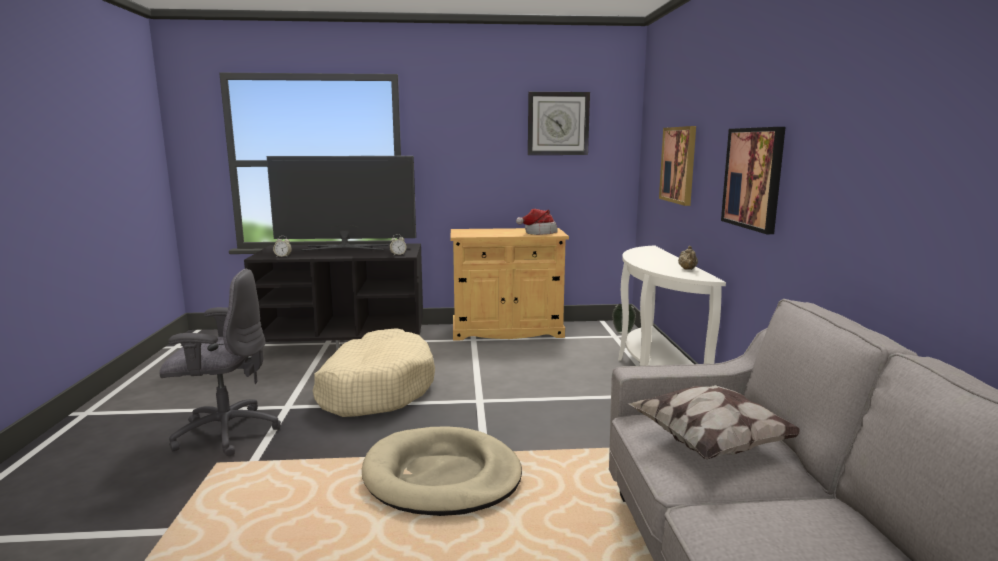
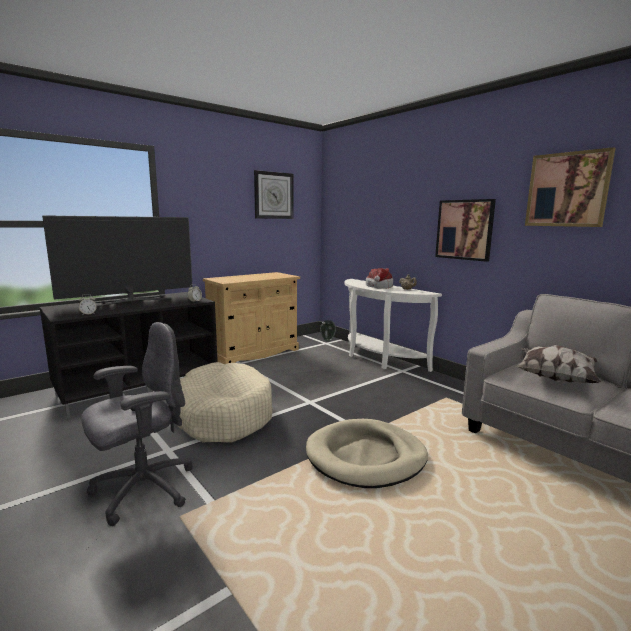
camera: 35 degrees left, 0 degrees up
hat [516,209,558,235] -> hat moved to [366,268,393,289]
picture [659,126,696,206] -> picture moved to [525,147,615,227]

